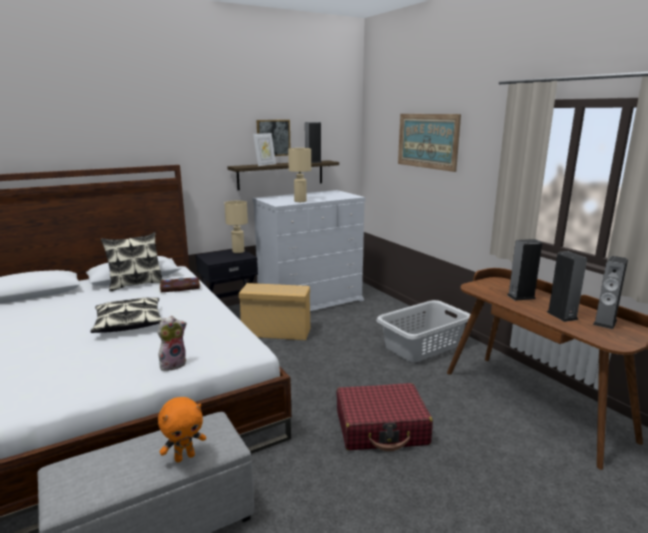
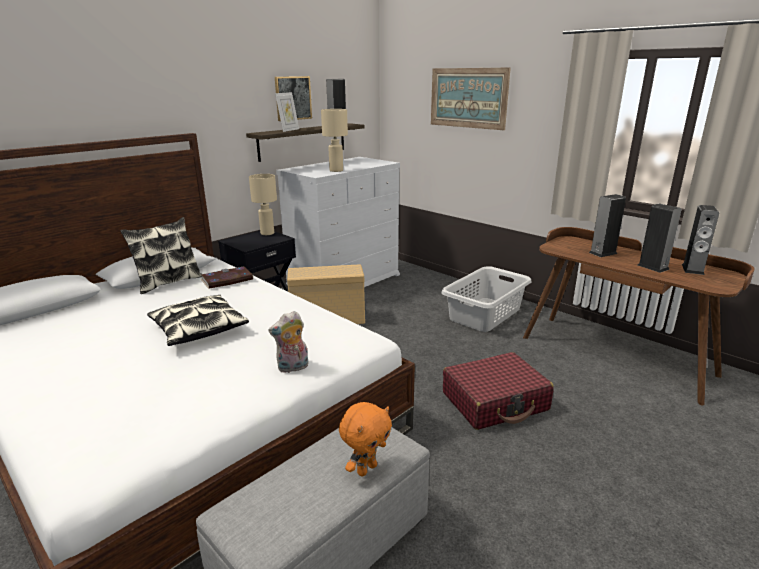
camera: 15 degrees left, 5 degrees up
plush toy [158,316,187,371] -> plush toy turned 150 degrees counterclockwise [268,311,309,373]

